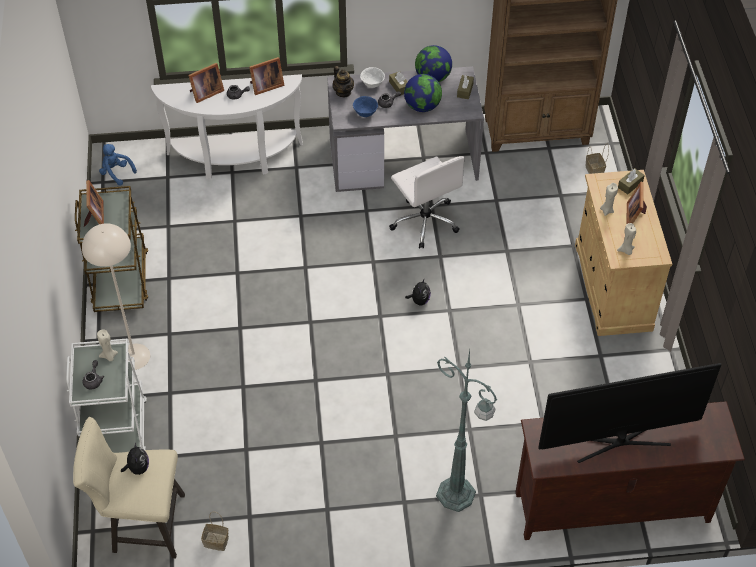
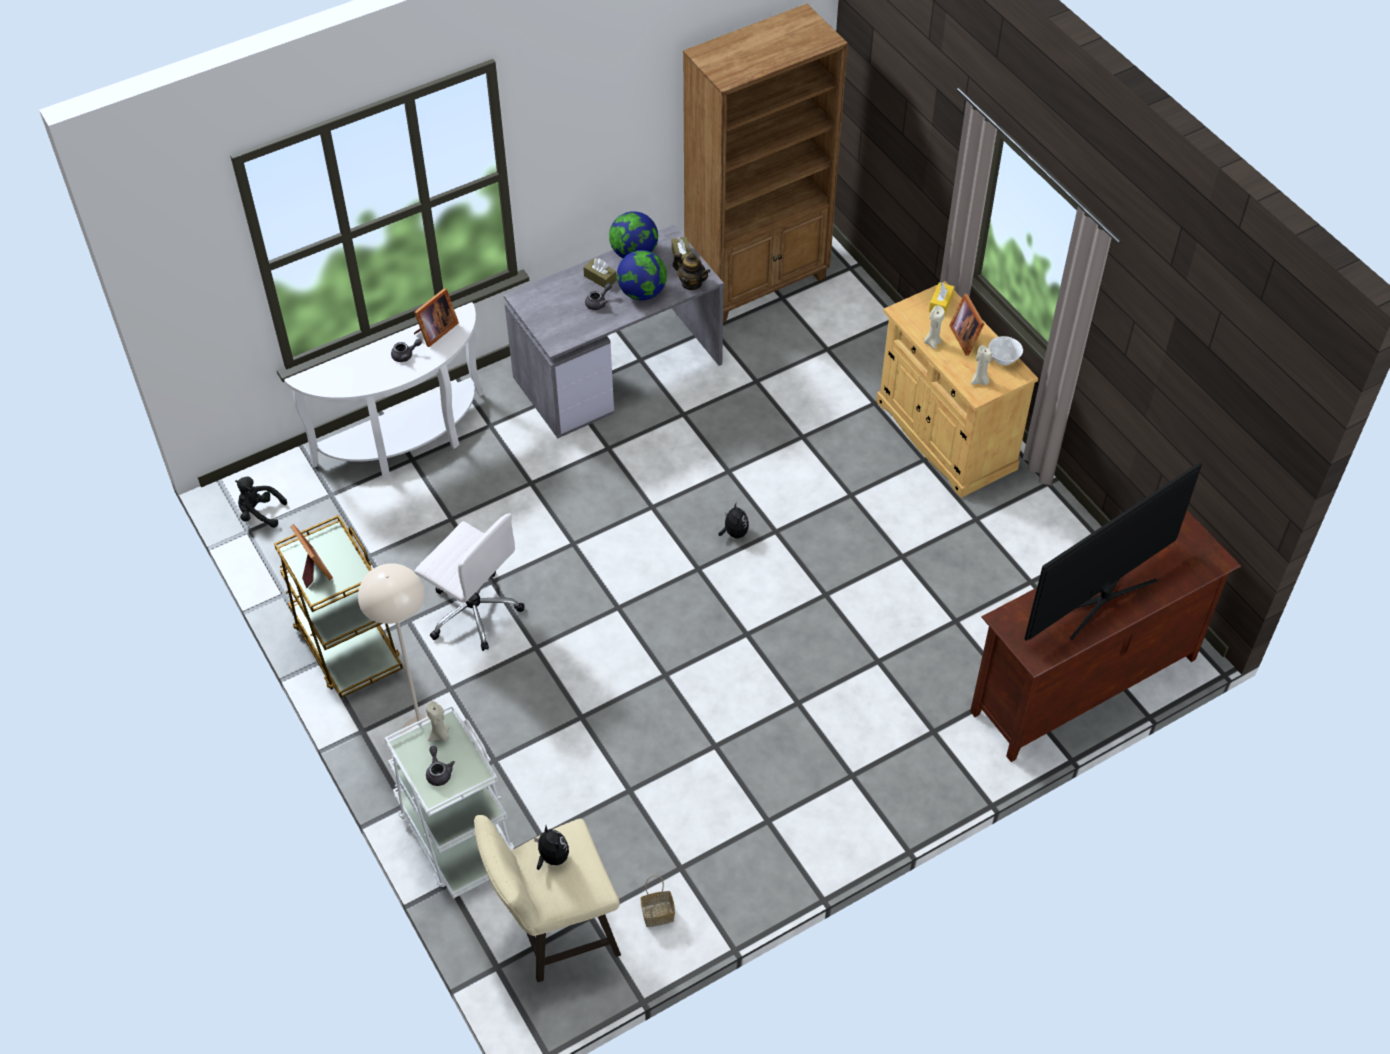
camera: 25 degrees left, 0 degrees up
blue plush toy [99,144,137,186] -> black plush toy [235,477,287,528]
picture frame [188,63,224,103] -> none
teapot [333,66,354,97] -> teapot moved to [672,252,710,290]
blue bowl [353,96,378,117] -> none
white bowl [360,67,385,88] -> white bowl moved to [989,336,1023,365]
white office chair [389,156,465,248] -> white office chair moved to [414,513,525,651]
green floor lamp [436,350,497,512] -> none
basket [585,143,609,174] -> none
brown tissue box [618,168,645,194] -> yellow tissue box [929,282,954,316]

